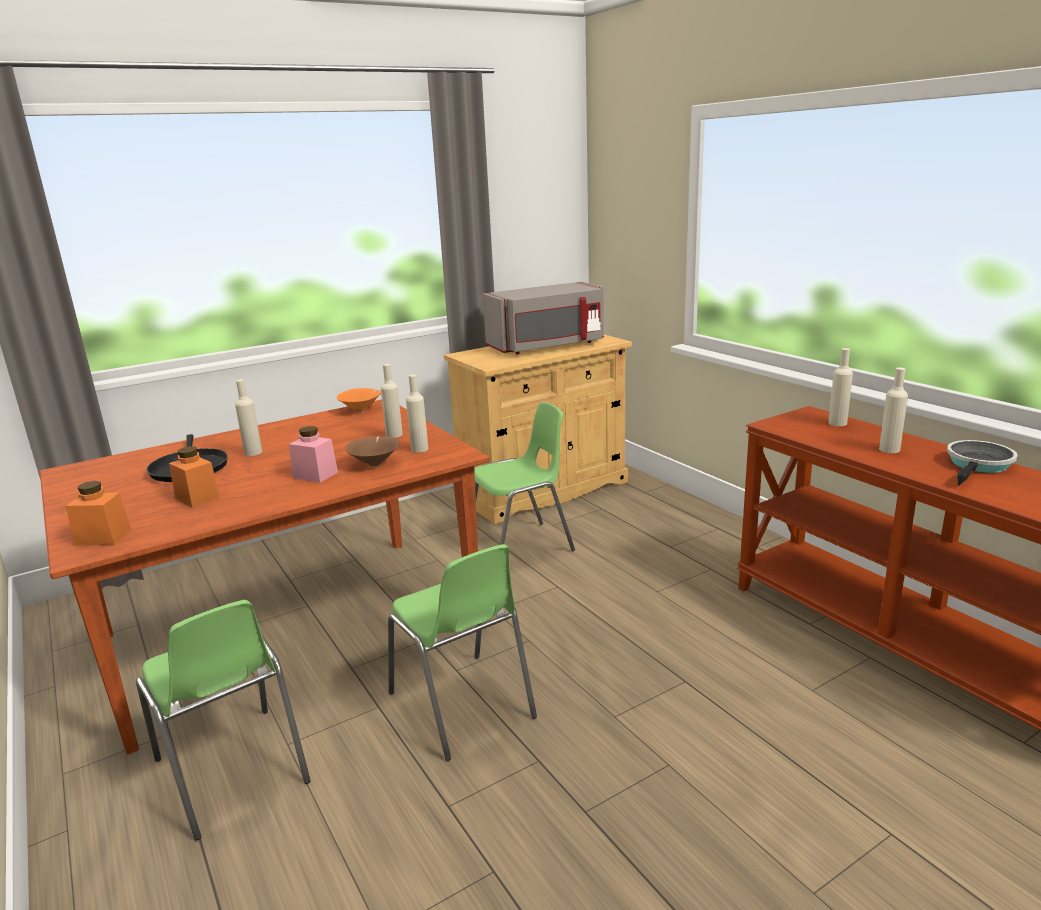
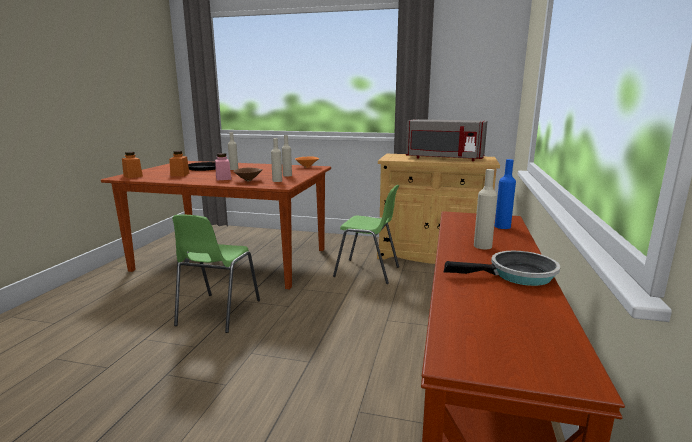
camera: 45 degrees right, 5 degrees down
green chair [136,600,311,841] -> none
beige bottle [828,348,853,426] -> blue bottle [495,159,516,229]

